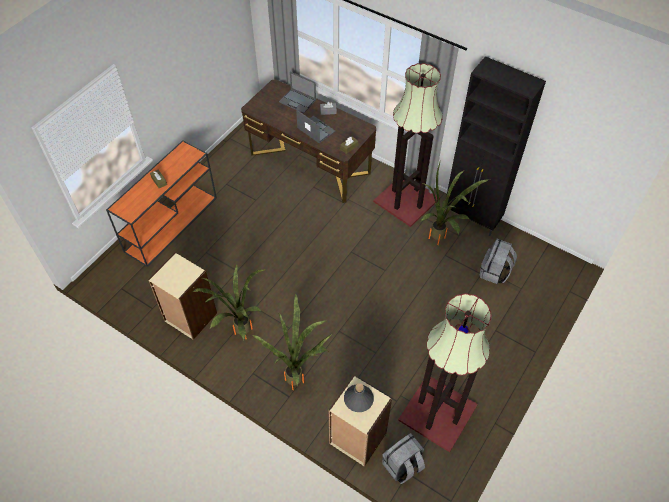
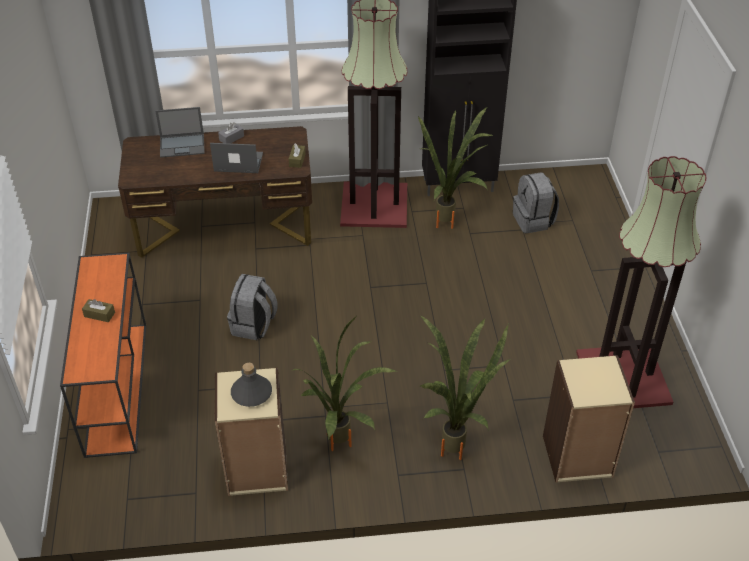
camera: 40 degrees left, 10 degrees down
grey bottle [344,383,374,412] -> grey bottle moved to [231,363,272,407]
grey backpack [382,433,425,484] -> grey backpack moved to [227,274,278,340]

